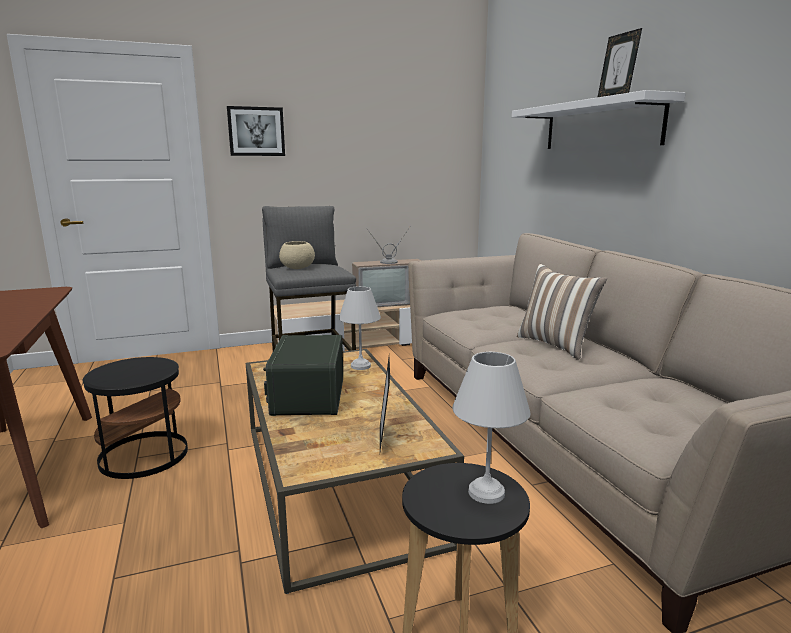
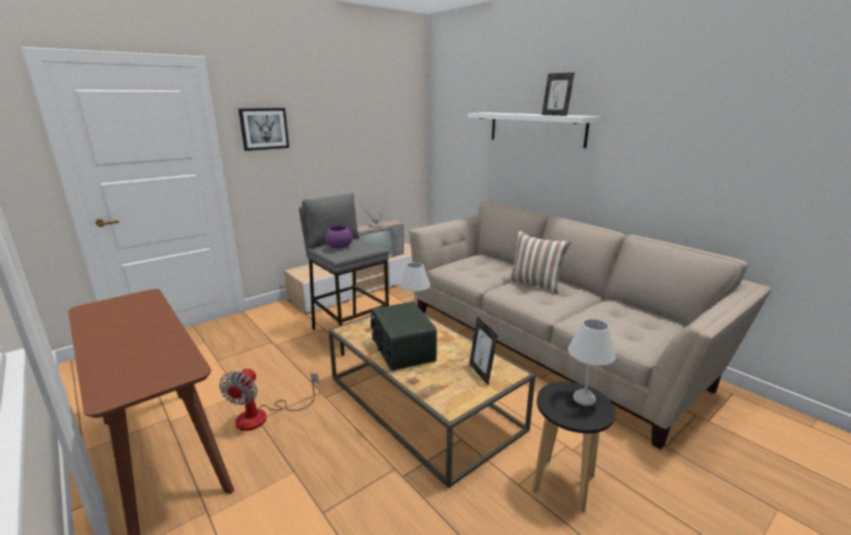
camera: 20 degrees left, 5 degrees up
black side table [83,357,188,479] -> fan [219,368,319,431]
beige bowl [279,241,315,269] -> purple bowl [325,226,353,249]

